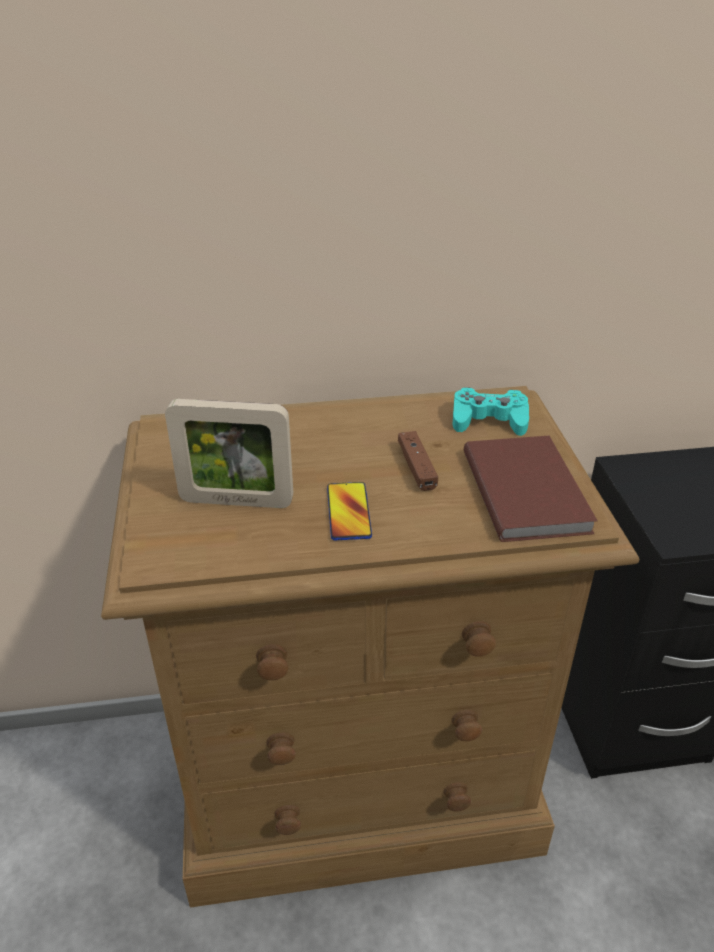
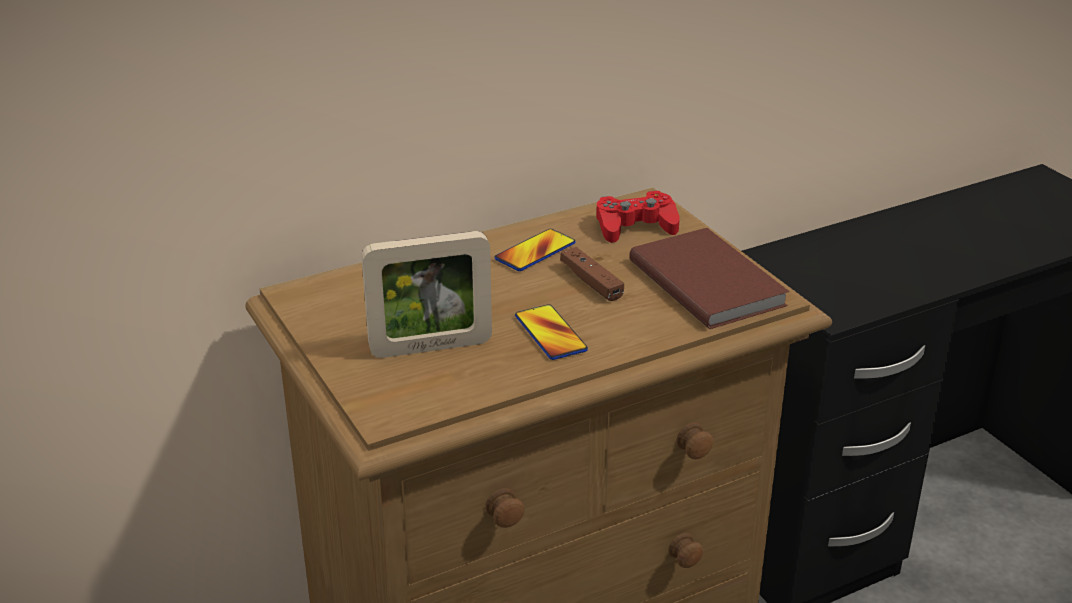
camera: 20 degrees left, 5 degrees down
turquoise game controller [453,387,529,436] -> red game controller [596,190,680,243]
none -> phone [494,229,576,271]

